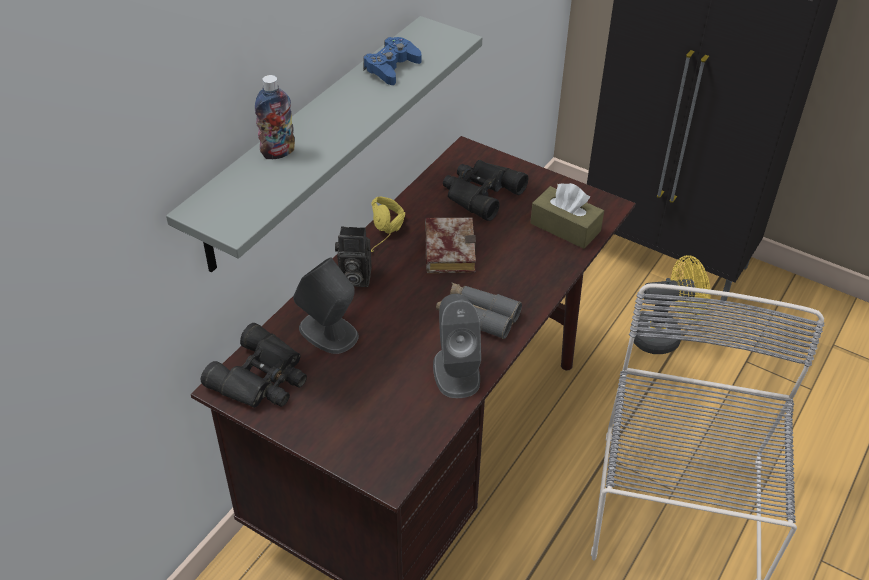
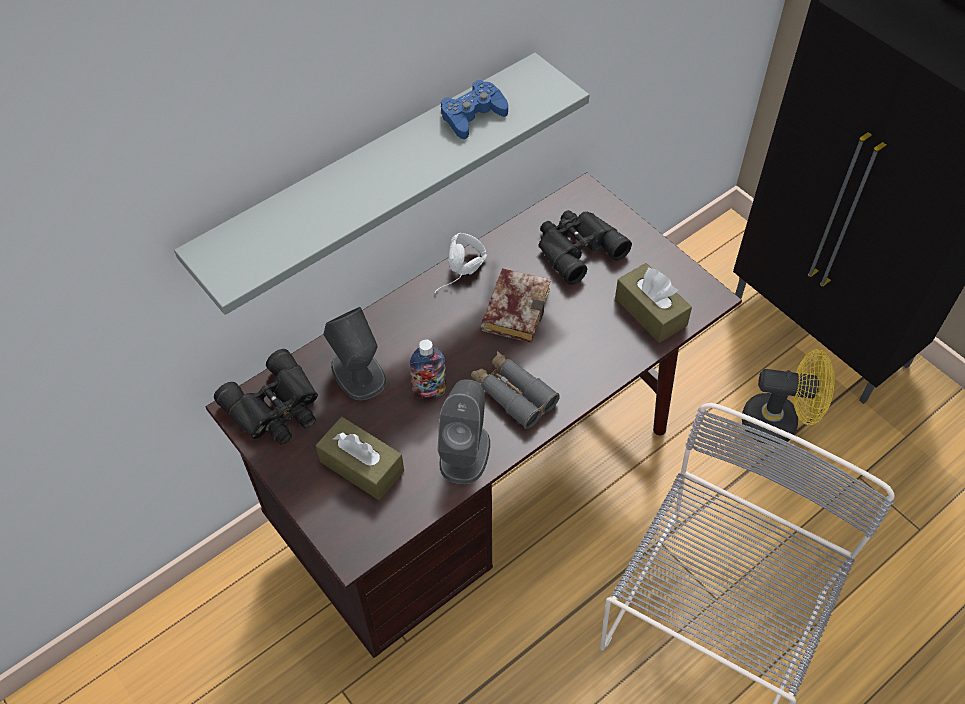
camera: 20 degrees right, 10 degrees up
bottle [255,75,295,159] -> bottle moved to [409,339,447,399]
camera [335,226,372,287] -> none
yellow headphones [371,197,405,252] -> white headphones [435,233,487,294]
none -> brown tissue box [316,417,404,500]

